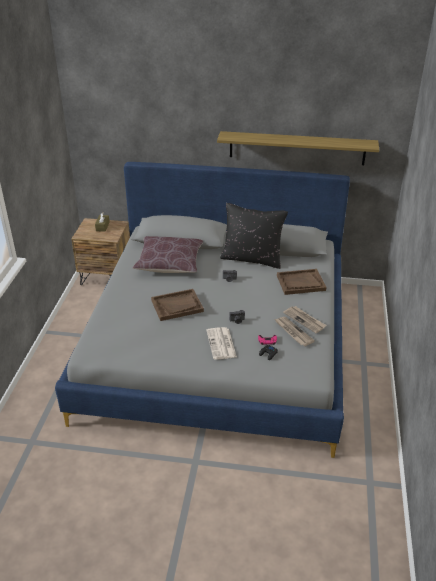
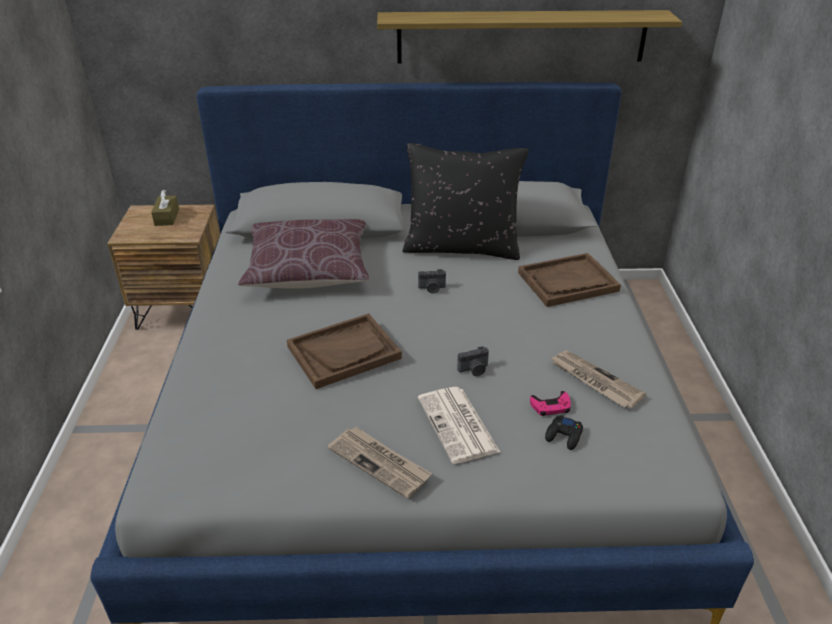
camera: 10 degrees left, 0 degrees up
newspaper [283,306,327,333] -> newspaper moved to [328,427,432,499]

